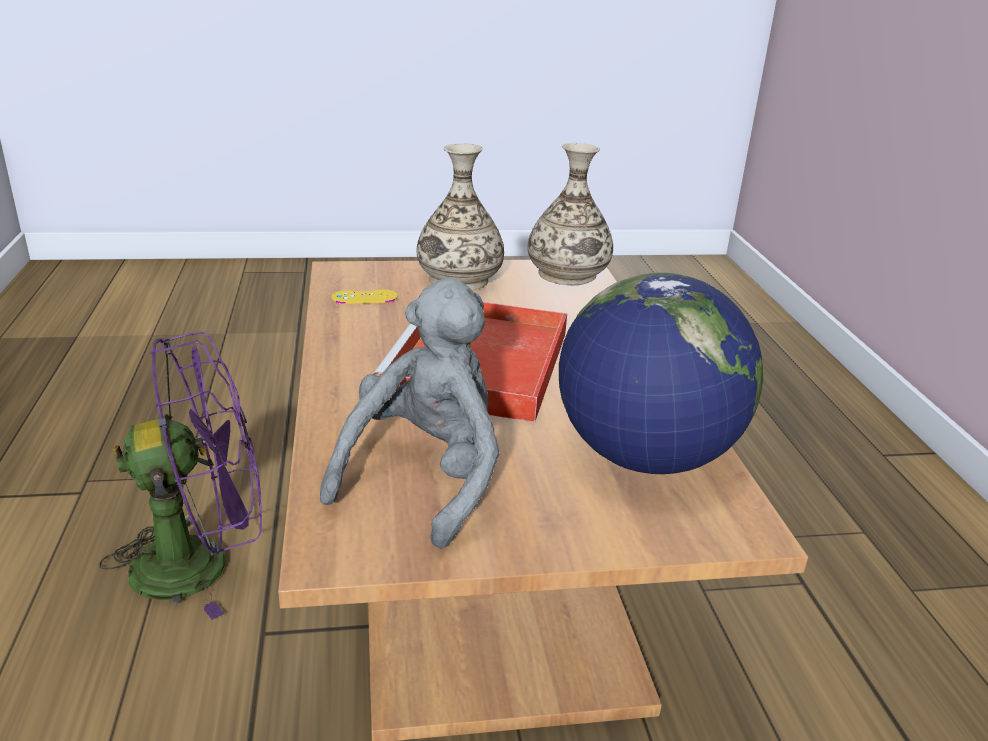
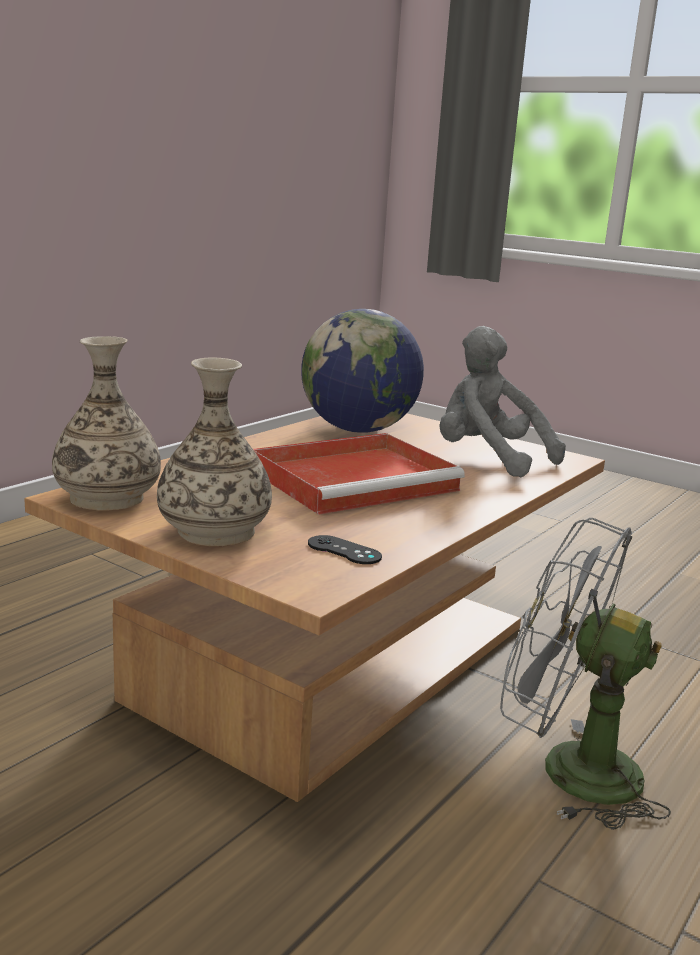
camera: 135 degrees left, 10 degrees down
purple fan [99,332,262,620] -> grey fan [500,518,671,830]
grey plush toy [320,277,500,549] -> grey plush toy turned 60 degrees clockwise [439,326,566,478]
yellow game controller [332,289,398,304] -> black game controller [308,535,382,564]

